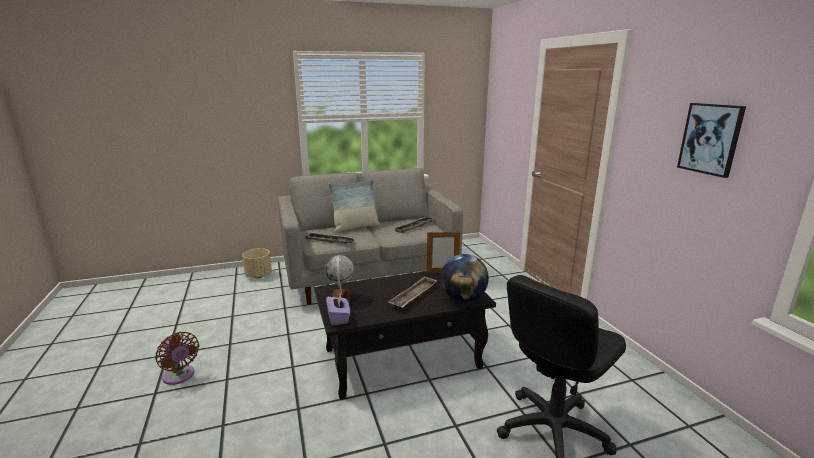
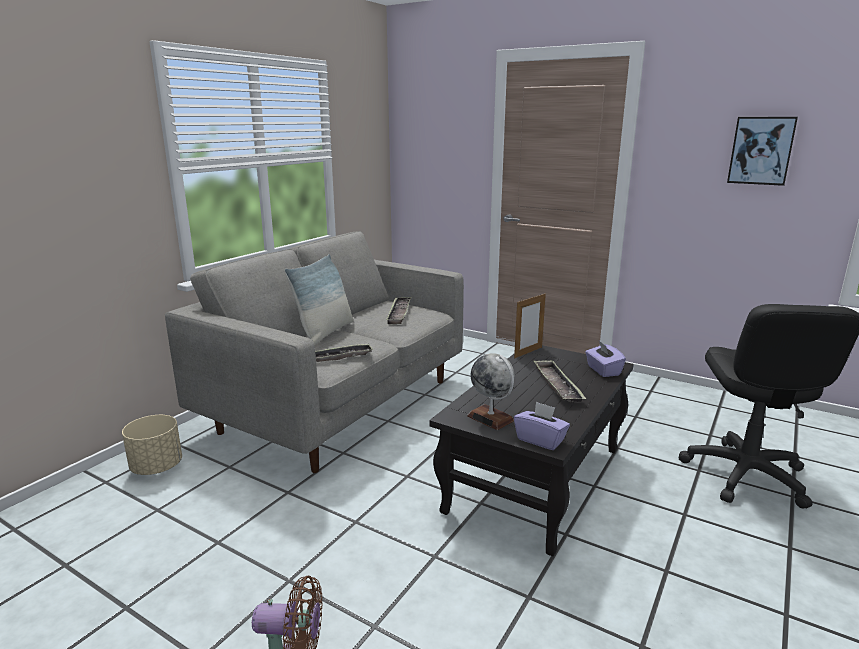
camera: 40 degrees left, 0 degrees up
globe [441,254,489,302] -> purple tissue box [585,341,626,377]

